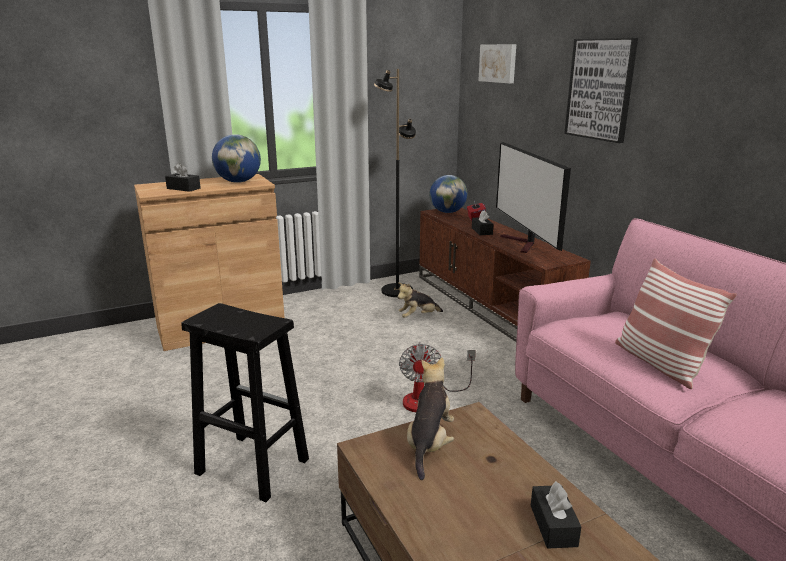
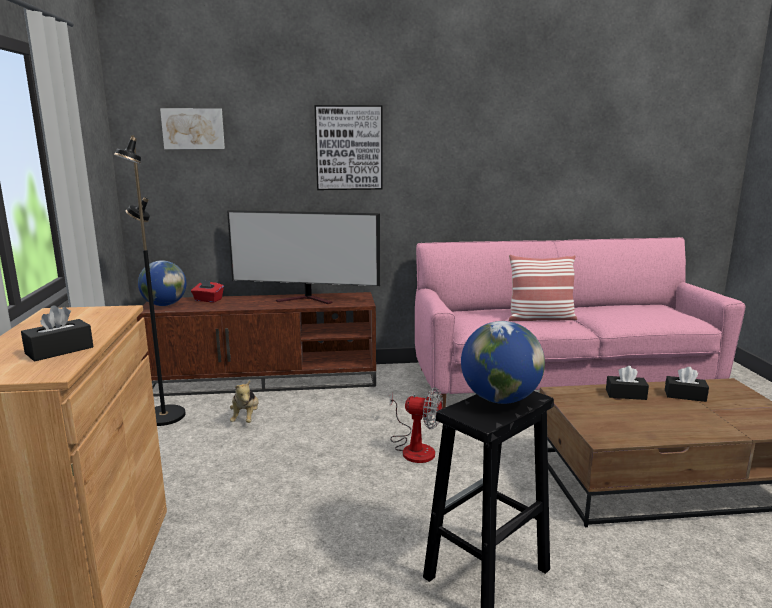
camera: 70 degrees left, 5 degrees down
globe [212,134,261,183] -> globe moved to [461,321,545,404]
plush toy [407,357,454,480] -> none
black tissue box [472,210,494,235] -> black tissue box moved to [606,366,649,400]

